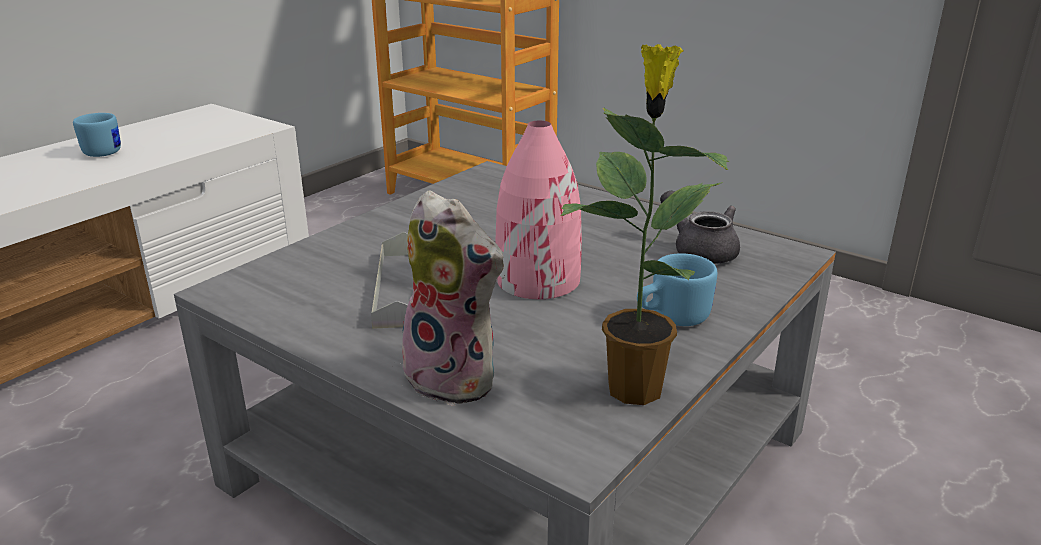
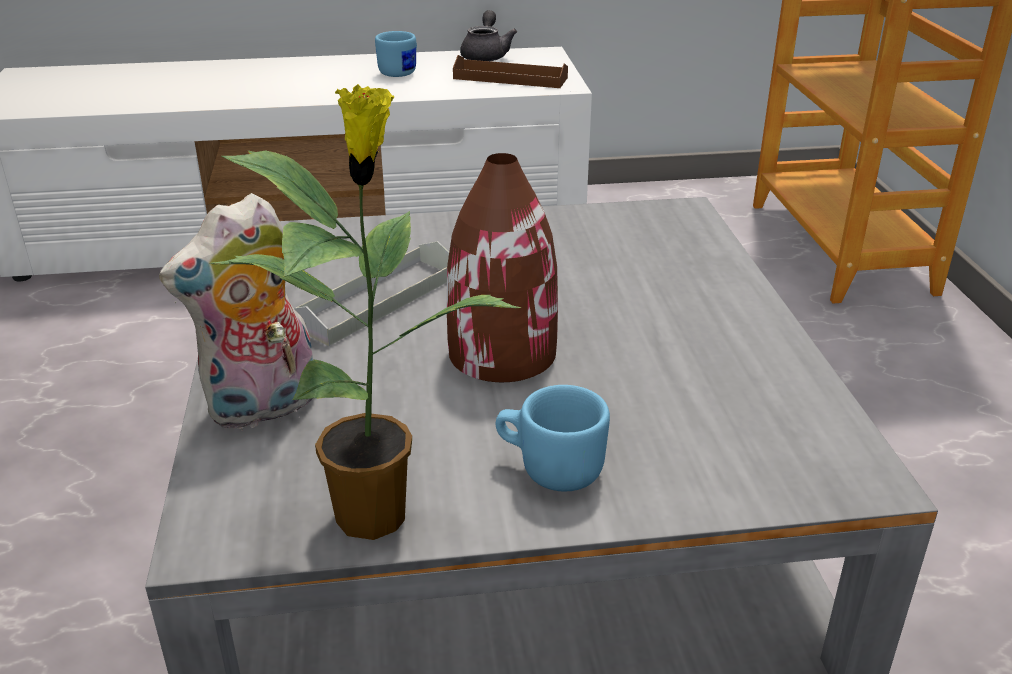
camera: 45 degrees right, 5 degrees up
plush toy [400,191,505,406] -> plush toy turned 60 degrees clockwise [159,193,313,431]
pink vase [495,121,582,299] -> brown vase [447,153,558,382]
grey teapot [660,191,740,264] -> grey teapot moved to [460,10,517,61]
none -> brown tray [453,55,568,88]

